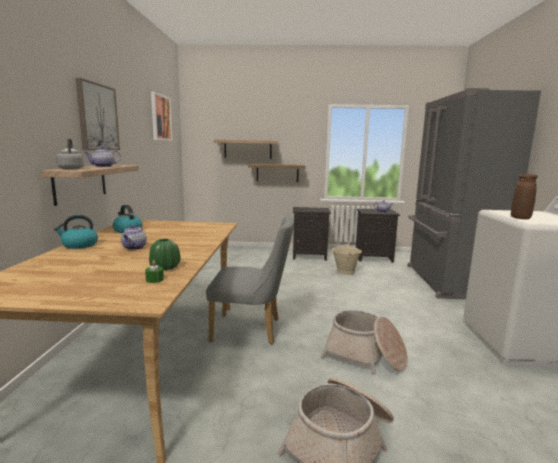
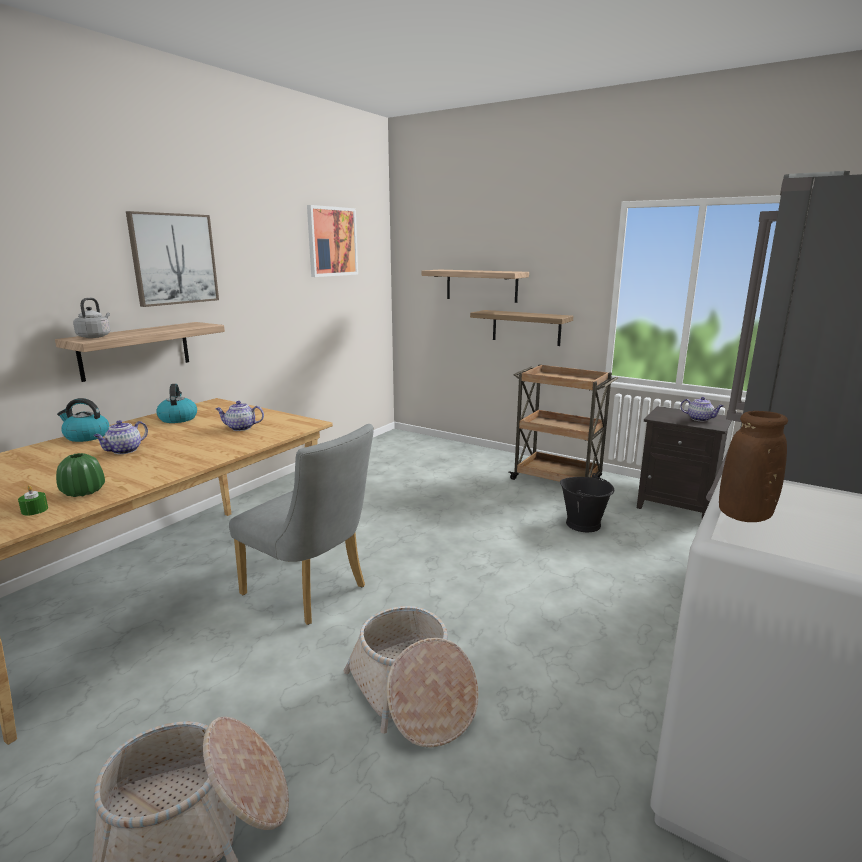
camera: 30 degrees right, 5 degrees up
teapot [85,147,121,167] -> teapot moved to [215,401,264,431]
black nightstand [293,207,331,261] -> brown cart [508,364,618,482]
beige bucket [332,244,362,275] -> black bucket [560,473,614,532]

